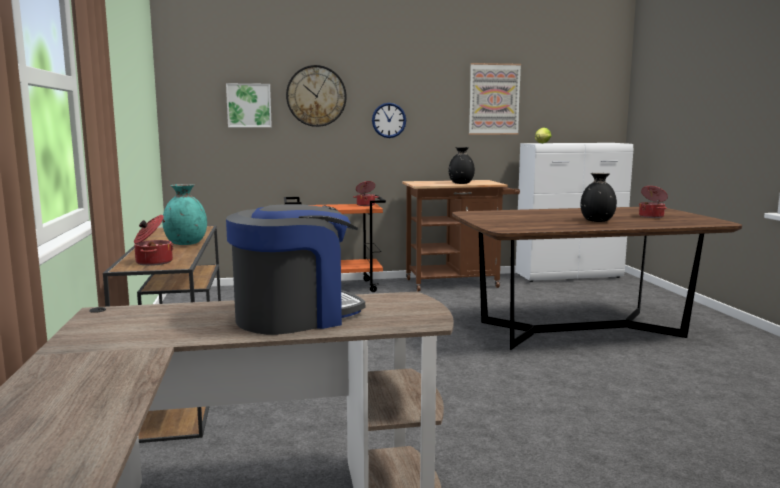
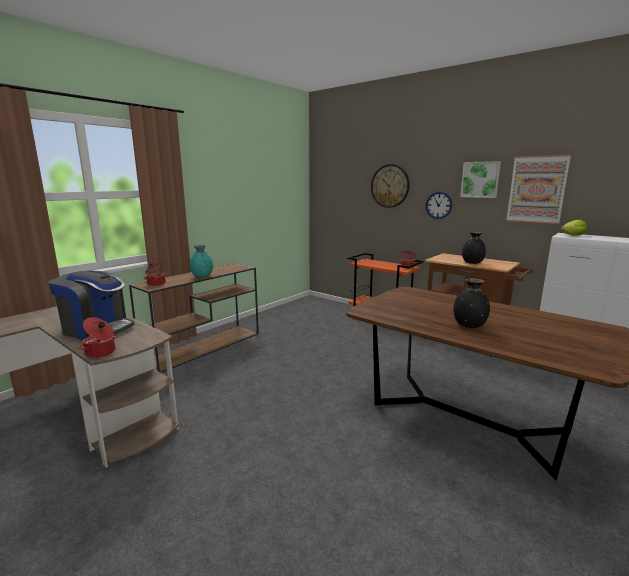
camera: 50 degrees right, 5 degrees up
picture [226,83,272,127] -> picture moved to [460,161,501,198]
cooking pot [639,186,668,218] -> cooking pot moved to [79,317,118,358]

